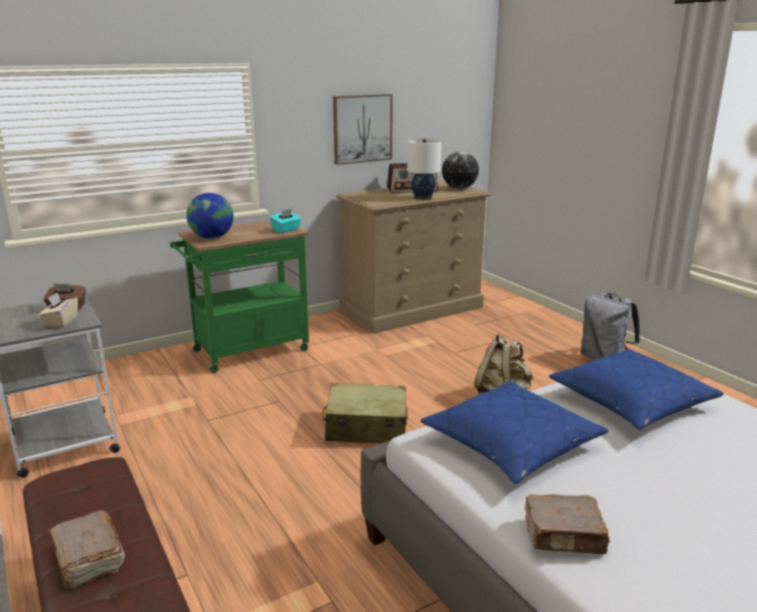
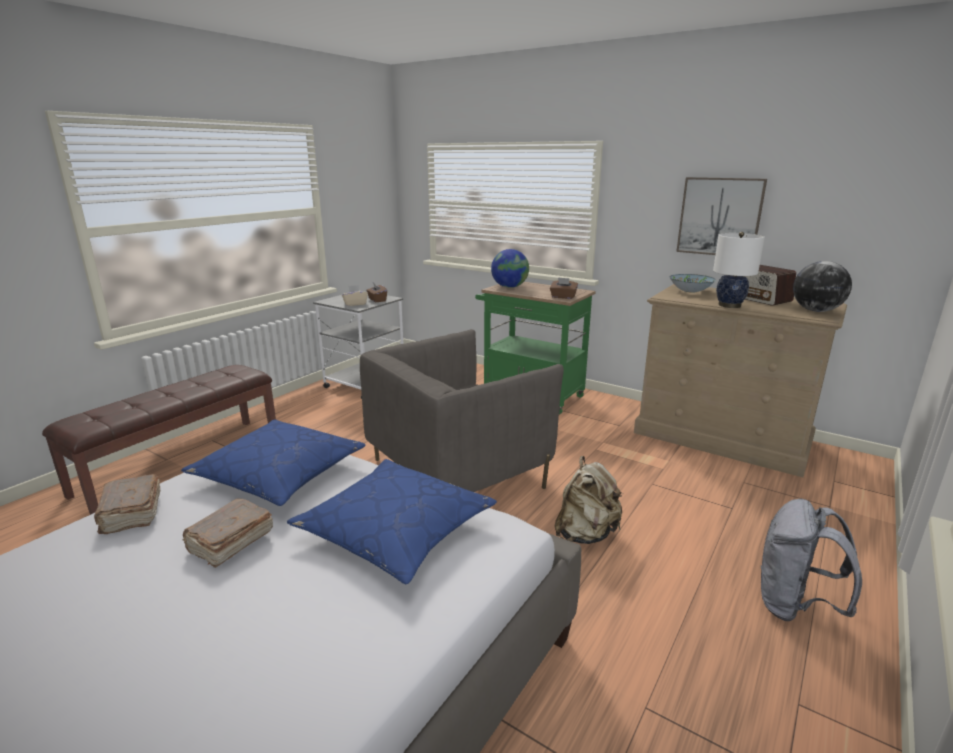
camera: 65 degrees right, 0 degrees up
brown book [48,510,125,589] -> brown book moved to [182,498,273,568]
turquoise tissue box [270,209,301,233] -> brown tissue box [550,277,578,299]
beige suitcase [323,383,408,443] -> grey armchair [360,329,564,492]
none -> bowl [670,274,716,293]

